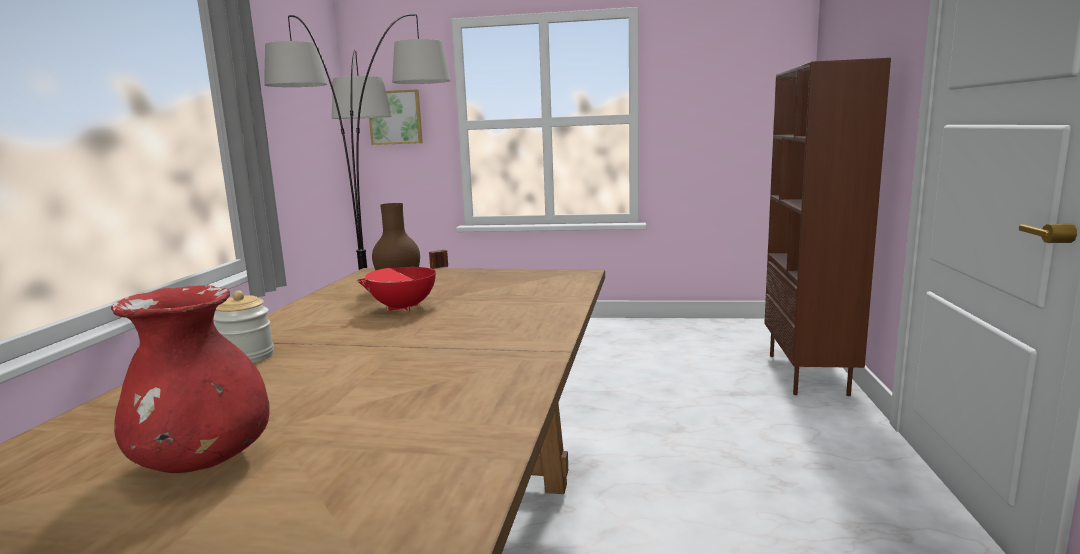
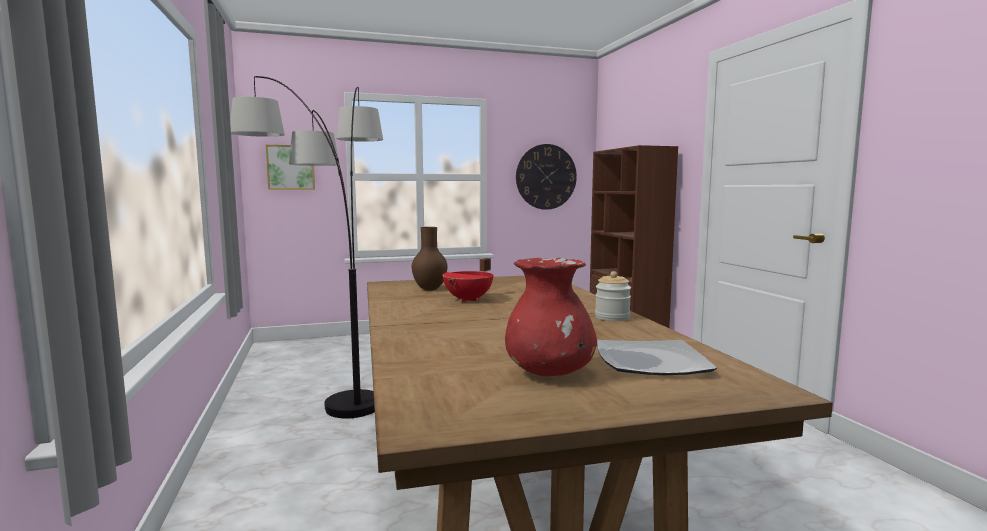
camera: 25 degrees left, 5 degrees down
jar [213,291,274,363] -> jar moved to [595,271,631,321]
none -> wall clock [516,144,577,210]
none -> plate [597,340,717,375]

